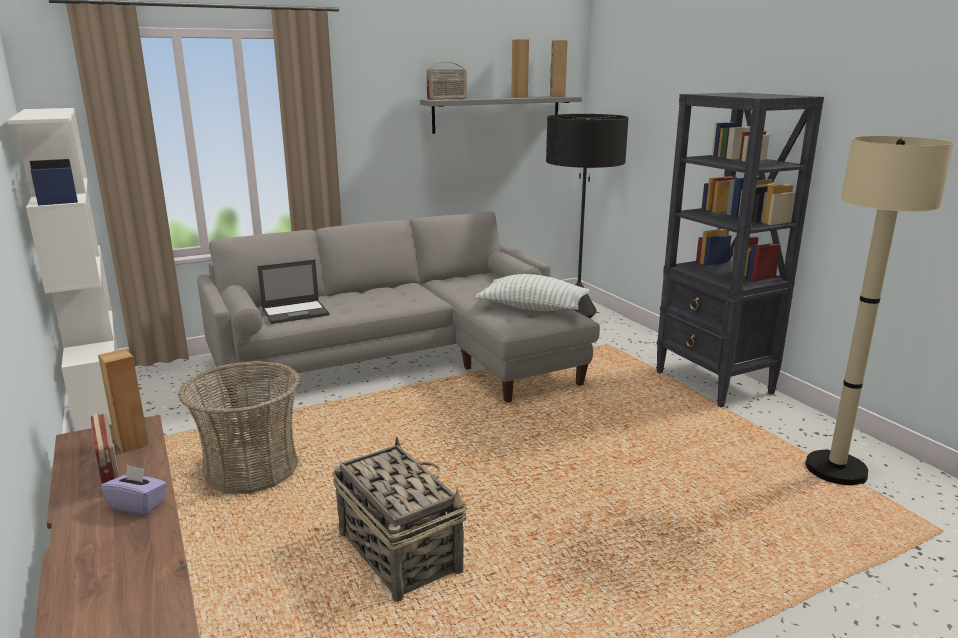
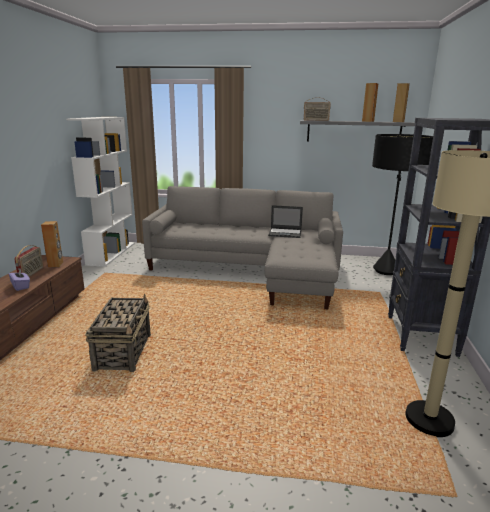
camera: 35 degrees right, 0 degrees up
basket [178,361,301,494] -> none
laptop [258,260,329,324] -> laptop moved to [268,205,303,238]
pillow [476,274,589,311] -> none

